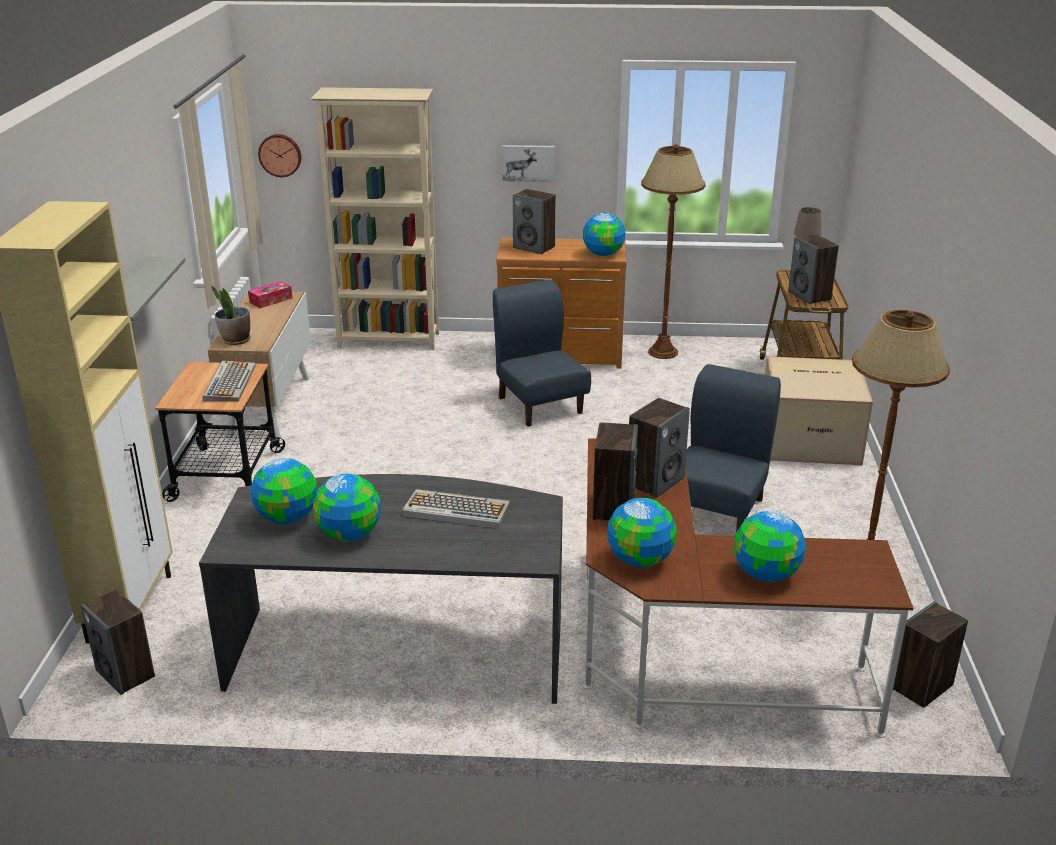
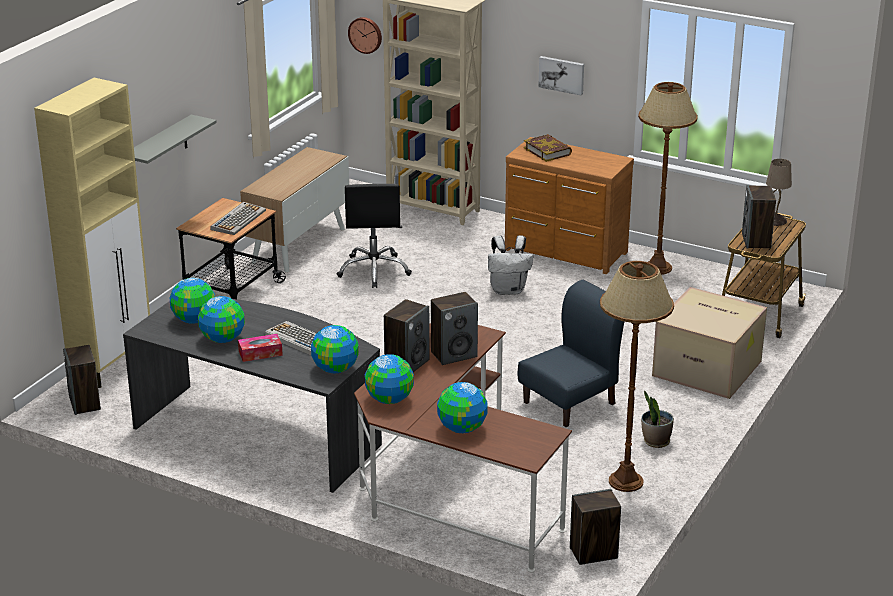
camera: 25 degrees right, 0 degrees up
potted plant [212,286,251,345] -> potted plant moved to [641,390,674,448]
tissue box [248,281,292,308] -> tissue box moved to [238,334,283,362]
blue chair [493,279,591,427] -> white backpack [488,235,533,295]
speaker [513,189,556,254] -> book [524,134,572,162]
globe [583,213,626,256] -> globe moved to [311,325,359,373]
none -> black office chair [337,184,412,288]

